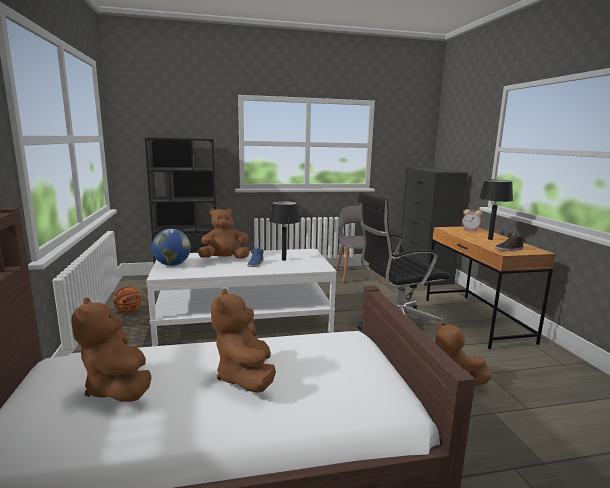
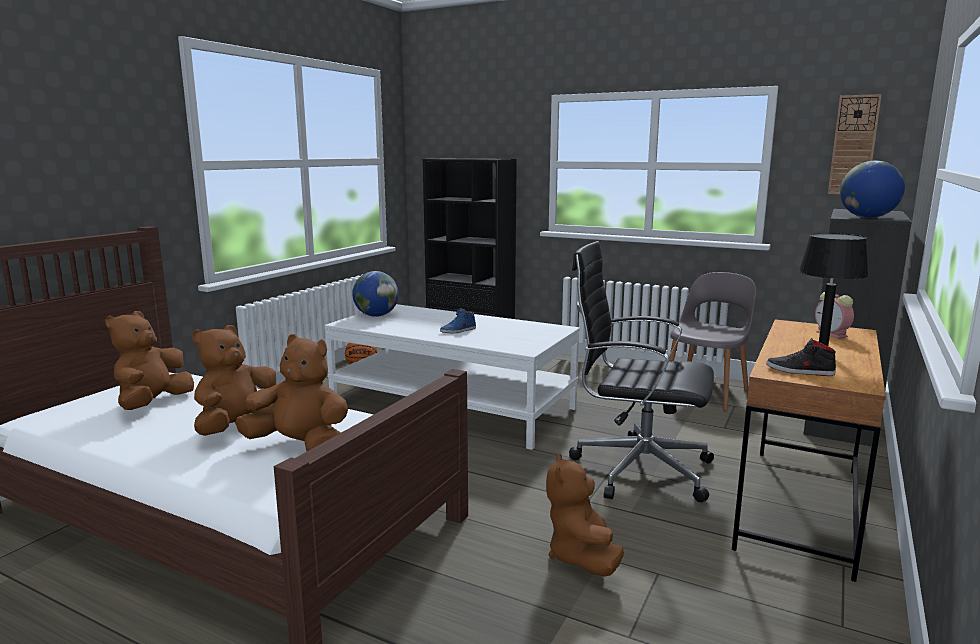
camera: 40 degrees right, 0 degrees up
brown plush toy [197,208,250,259] -> brown plush toy moved to [235,334,348,451]
black table lamp [269,201,300,261] -> none
none -> wall clock [828,94,882,194]
none -> globe [840,161,905,218]

